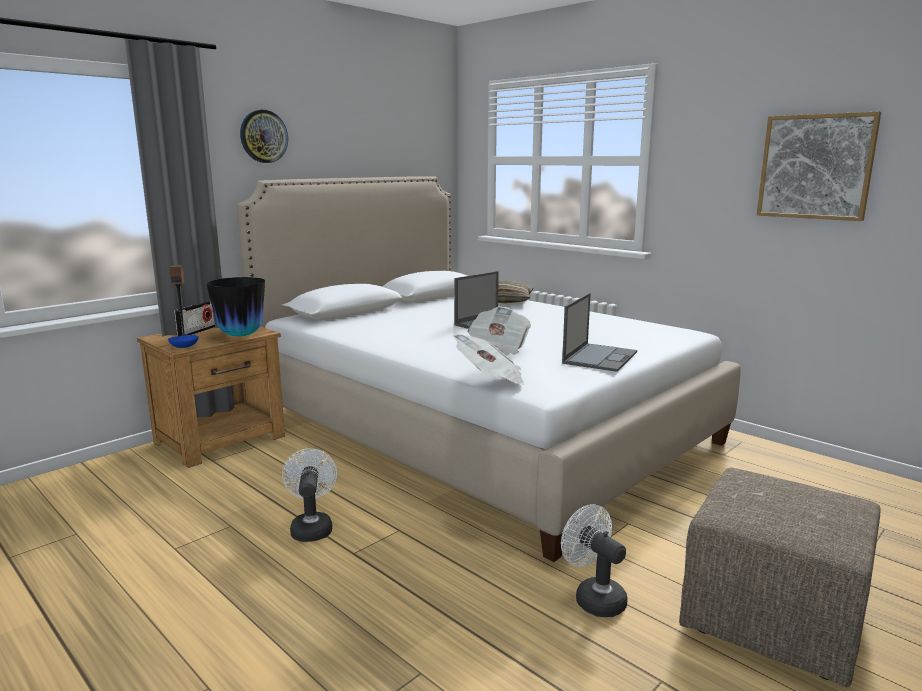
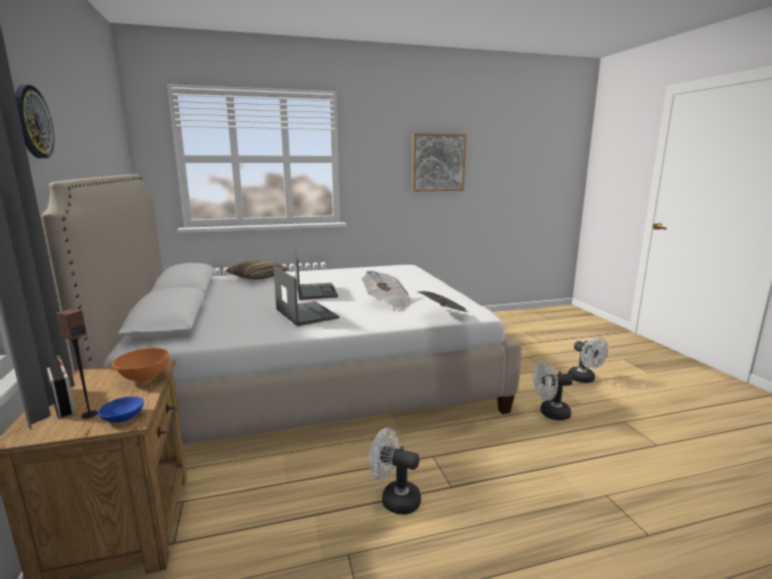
camera: 60 degrees left, 0 degrees up
vase [206,277,265,336] -> orange bowl [113,348,169,383]
laptop [562,293,637,372] -> laptop moved to [274,266,339,326]
beige ottoman [679,467,881,687] -> white fan [568,337,609,383]

